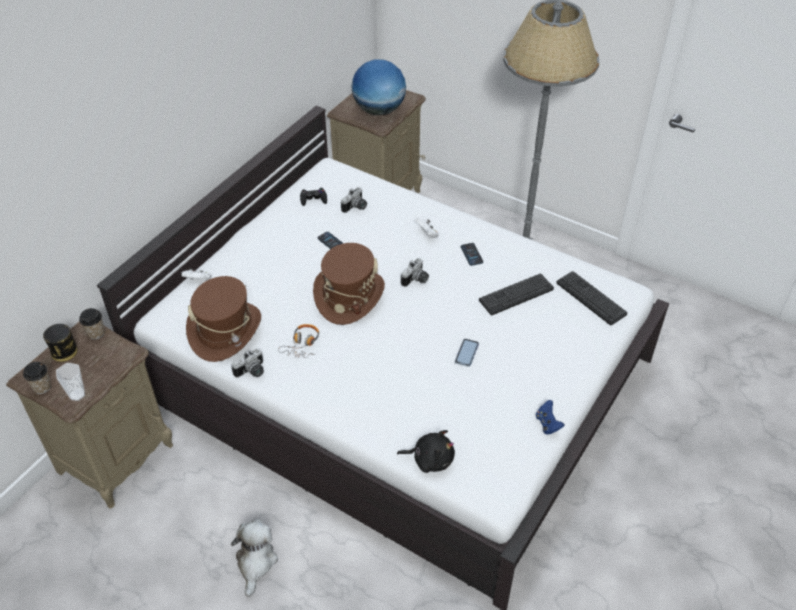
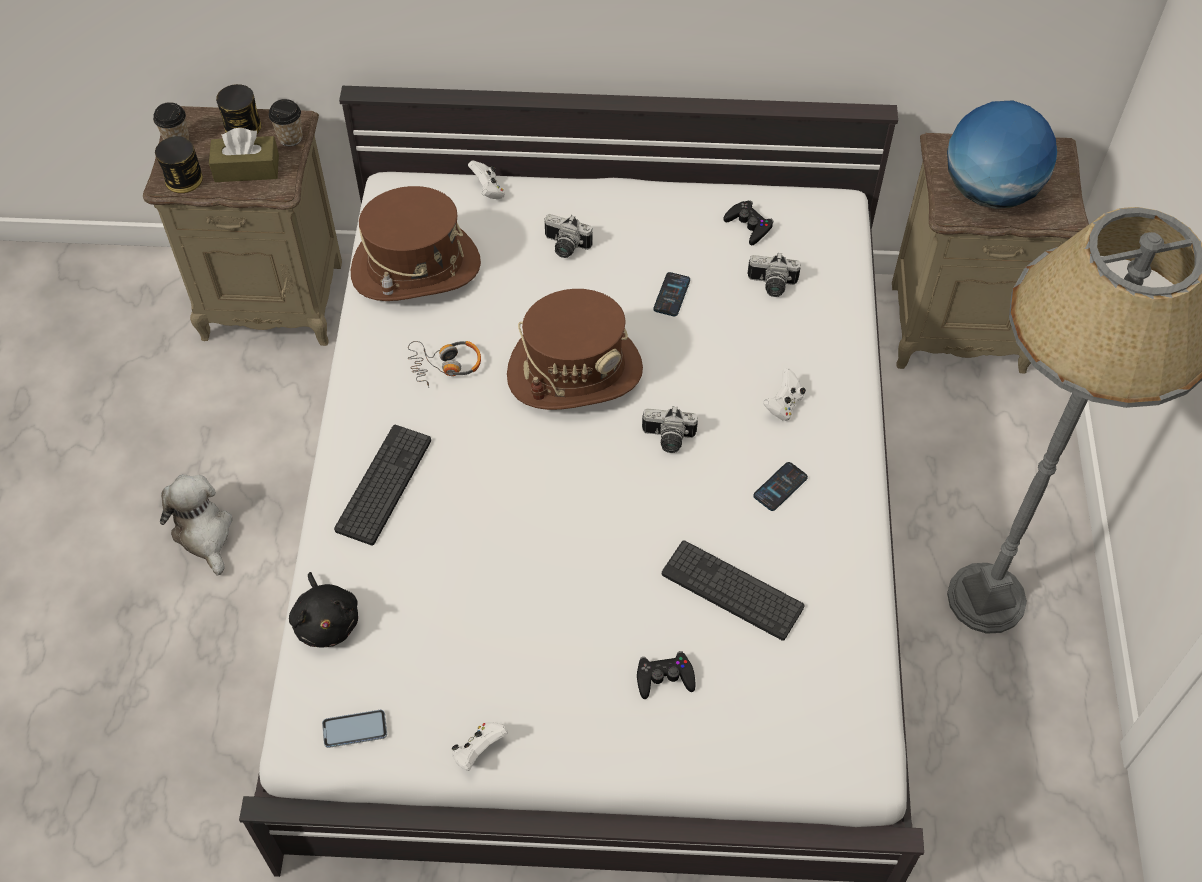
camera: 60 degrees right, 10 degrees up
cup [56,363,85,401] -> can [155,136,203,193]
camera [231,348,264,378] -> camera moved to [544,214,593,258]
plush toy [231,519,278,597] -> plush toy turned 90 degrees counterclockwise [160,475,233,576]
phone [455,339,479,367] -> phone moved to [322,710,387,748]
blue game controller [536,400,565,435] -> white game controller [452,722,508,771]
keyboard [556,271,628,325] -> keyboard moved to [334,425,431,545]
none -> brown tissue box [209,128,279,182]
none -> black game controller [637,651,695,699]

